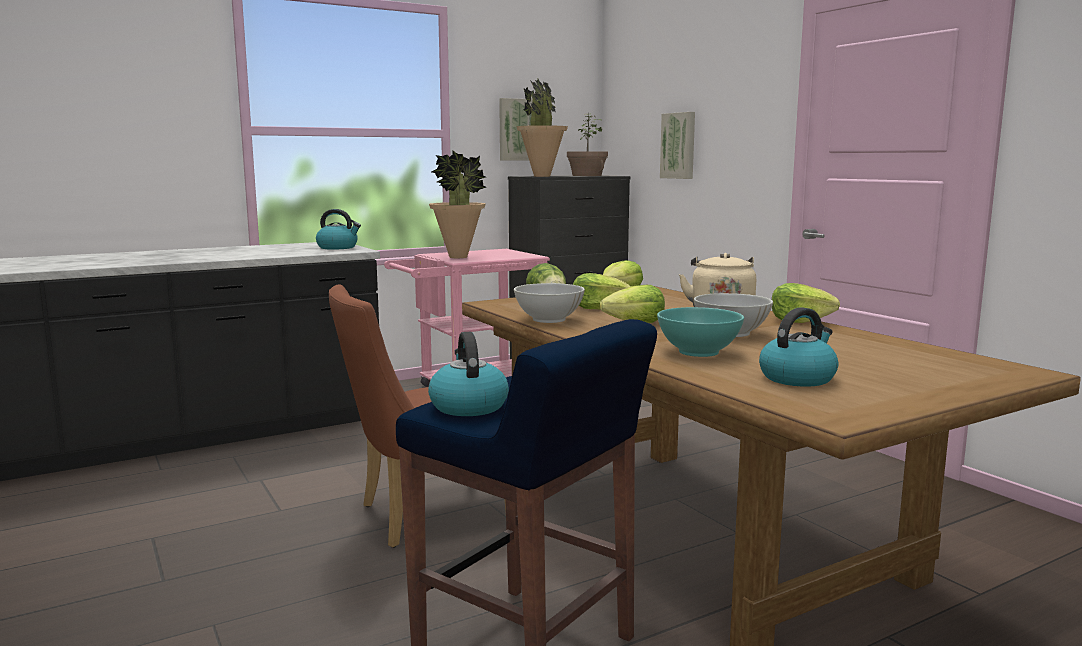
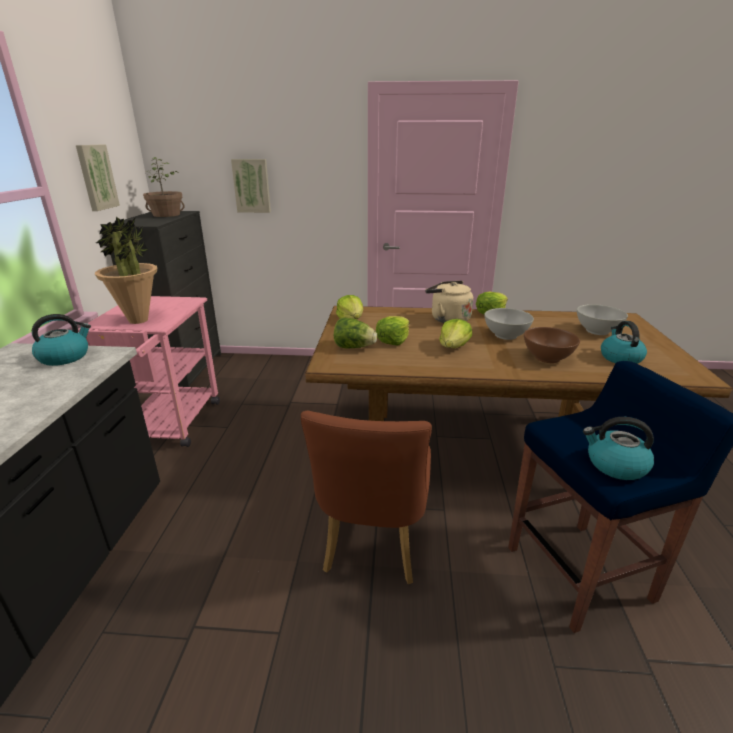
camera: 55 degrees left, 15 degrees up
white bowl [514,283,585,323] -> white bowl moved to [577,304,628,335]
potted plant [516,79,568,177] -> none
turquoise bowl [657,307,744,357] -> brown bowl [524,327,580,363]

